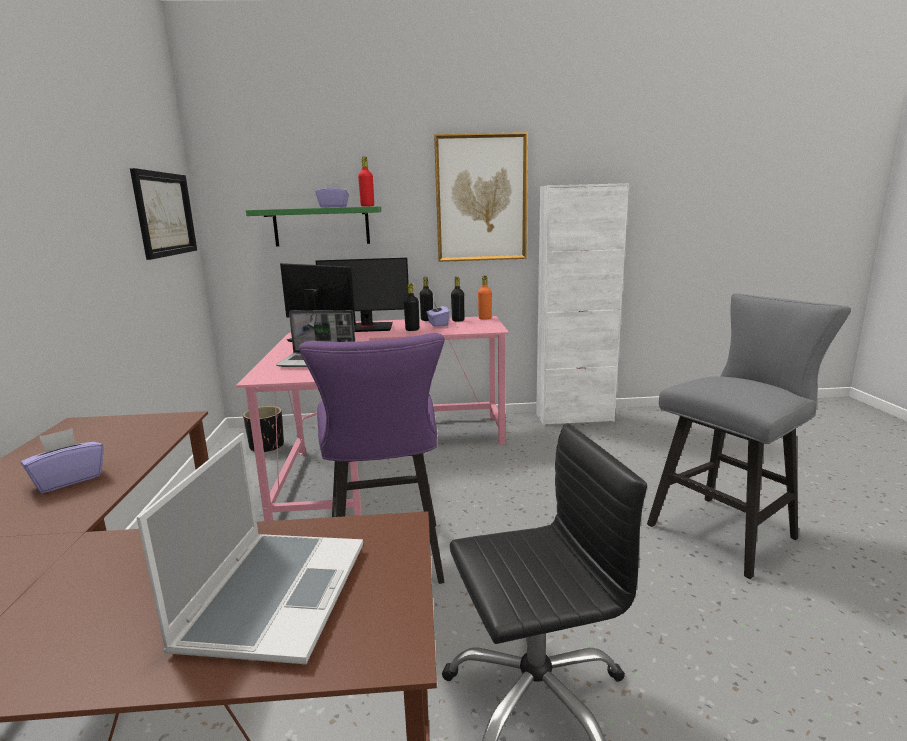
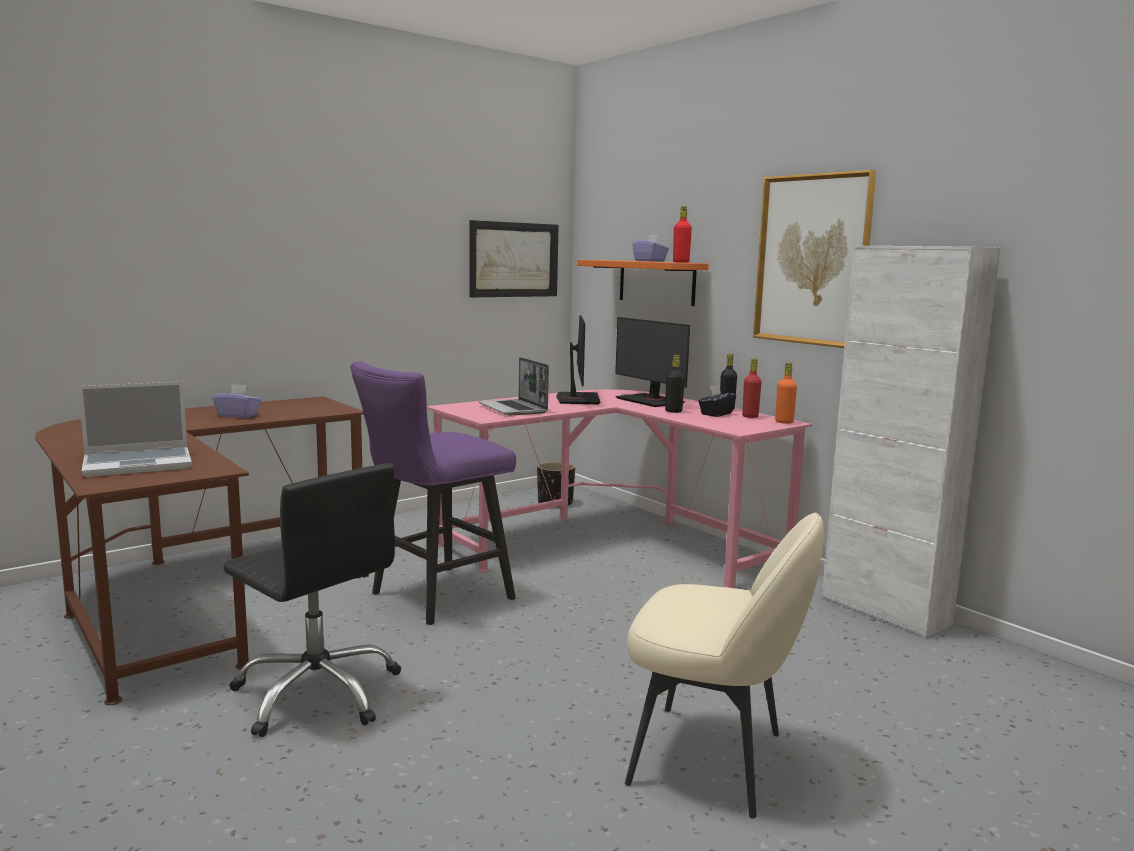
camera: 55 degrees right, 5 degrees down
green shelf [246,206,381,247] -> orange shelf [577,260,709,306]
purple tissue box [426,303,450,327] -> black tissue box [698,385,736,417]
black bottle [451,277,464,322] -> red bottle [742,359,761,418]
grey stool [647,293,851,579] -> beige chair [625,513,824,819]

